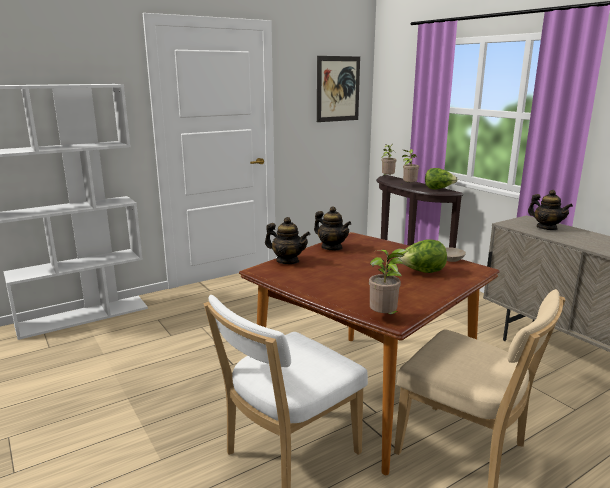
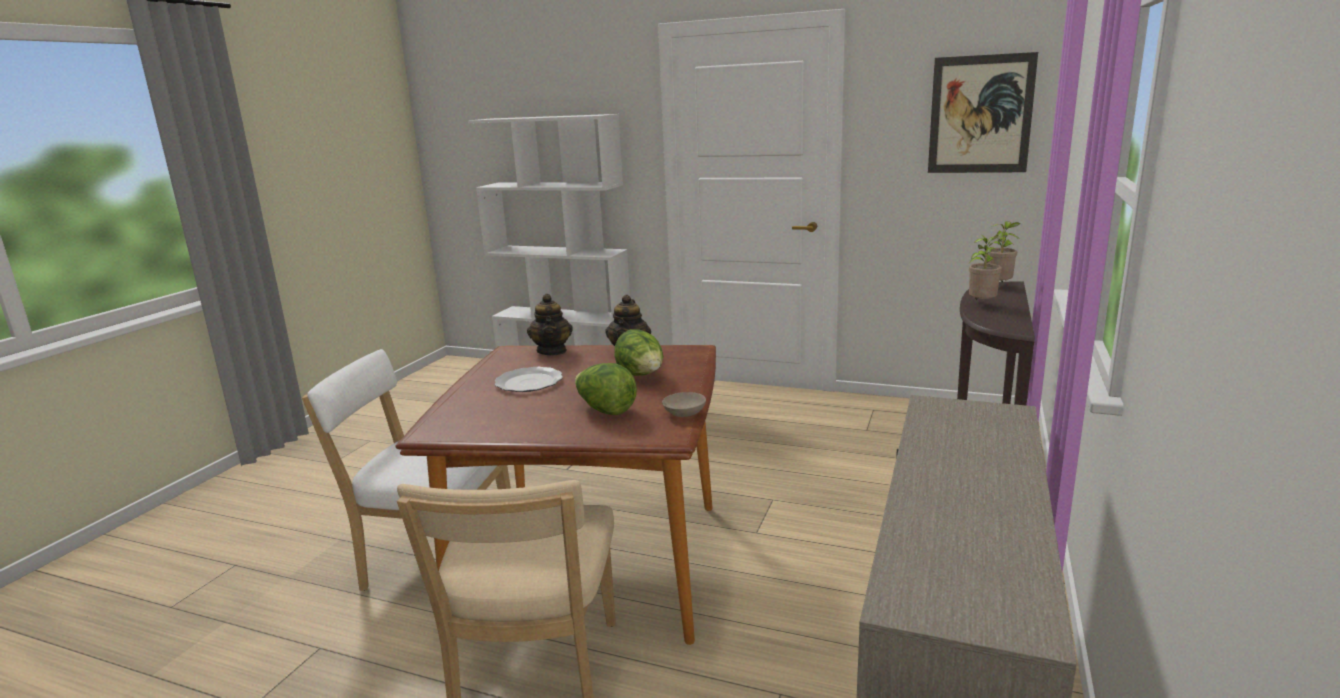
camera: 55 degrees right, 0 degrees up
potted plant [369,249,408,314] -> none
lettuce [425,168,458,189] -> lettuce moved to [614,329,663,376]
teapot [528,190,573,230] -> none
none -> plate [495,367,563,392]

